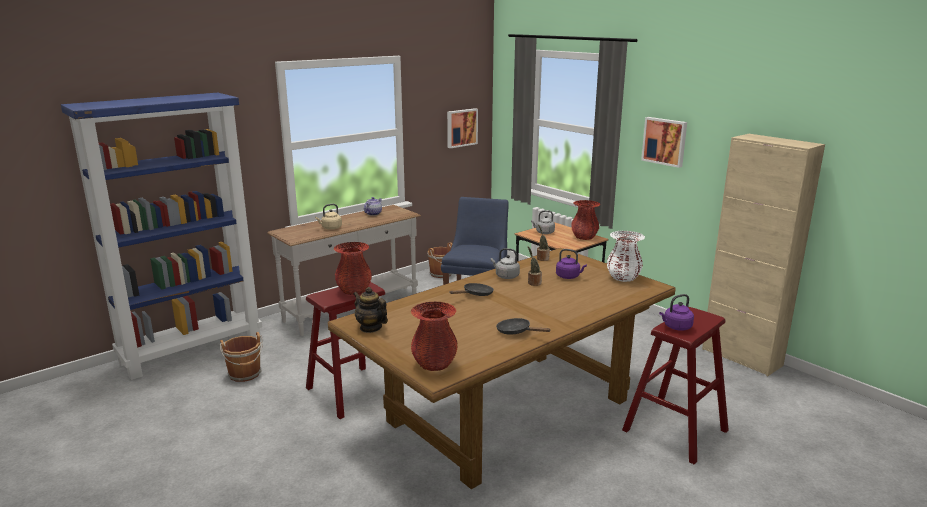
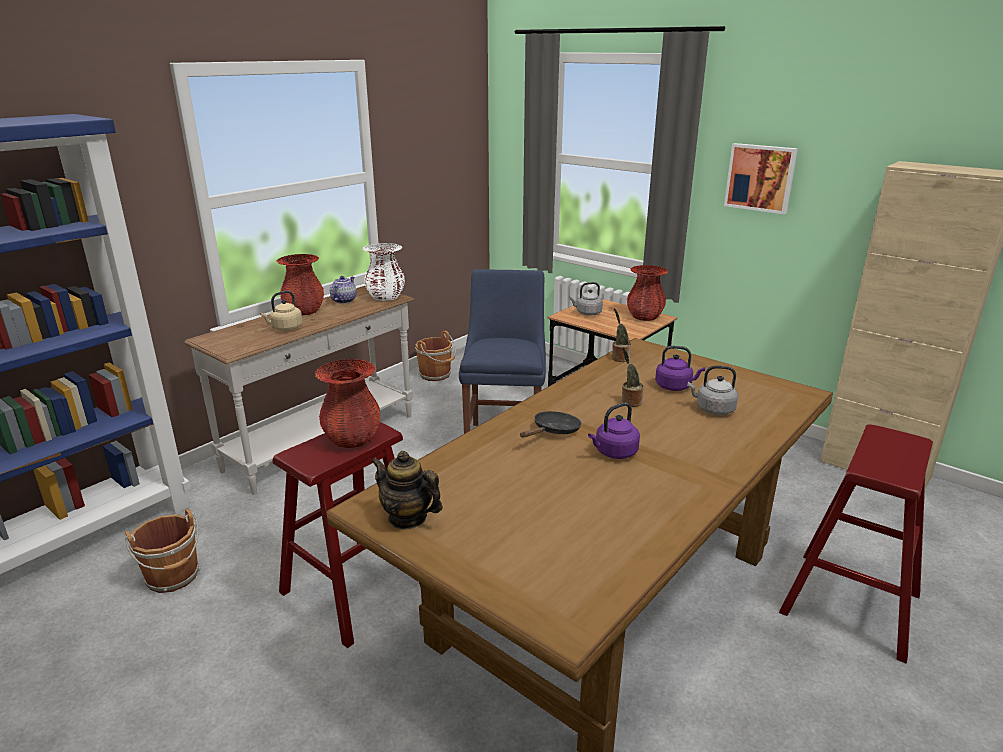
camera: 10 degrees left, 5 degrees up
red vase [411,301,458,371] -> red vase moved to [277,254,324,315]
picture [447,108,478,148] -> none
grey kettle [491,248,520,279] -> grey kettle moved to [687,365,738,415]
black frying pan [496,318,551,335] -> none
white vase [607,231,645,282] -> white vase moved to [363,243,405,301]
purple kettle [659,294,694,331] -> purple kettle moved to [588,402,640,459]

